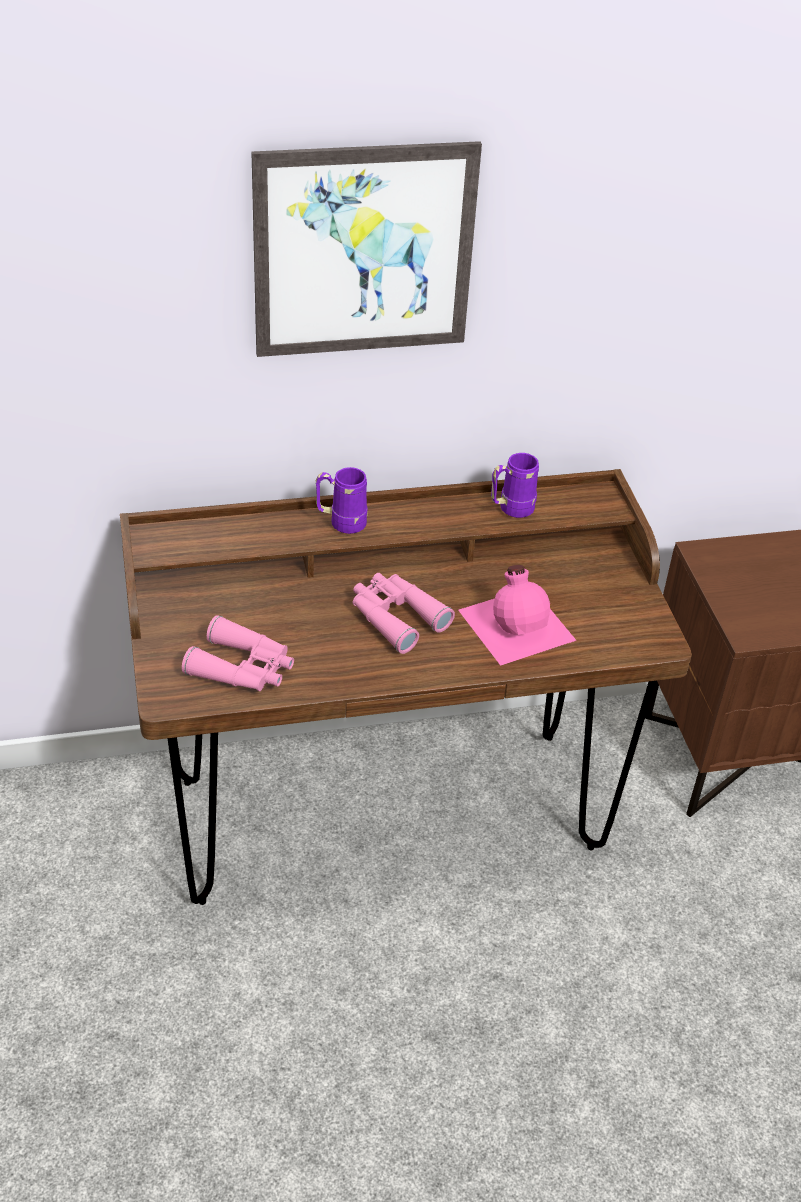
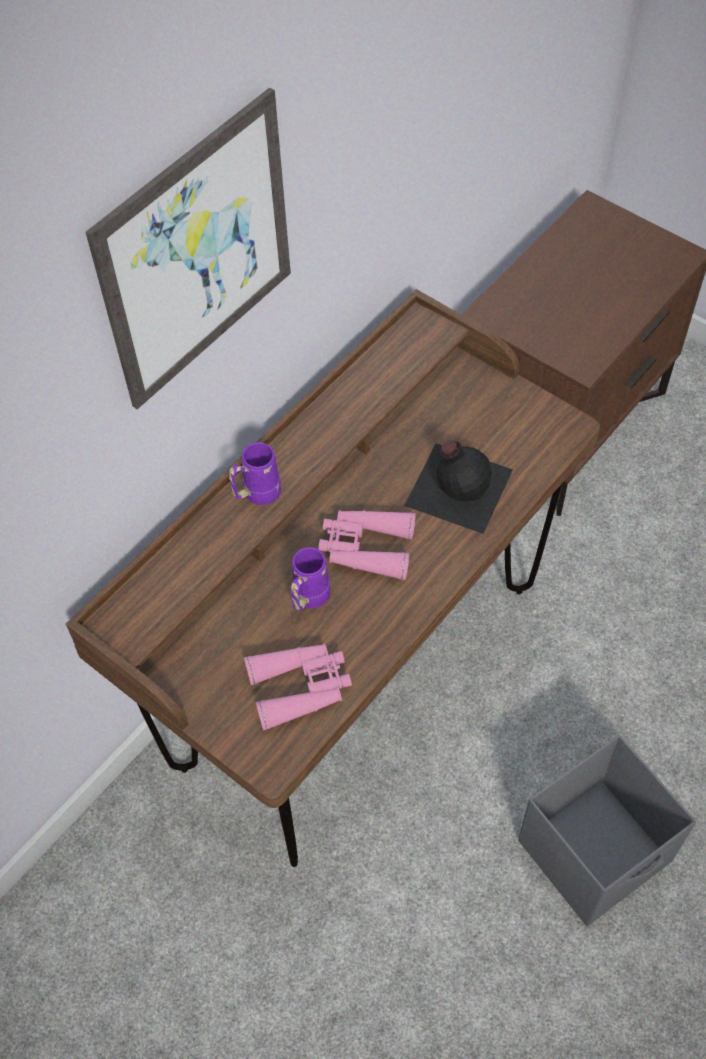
camera: 35 degrees left, 15 degrees up
pink bottle [458,565,577,666] -> black bottle [404,440,513,534]
purple mug [491,453,539,518] -> purple mug moved to [290,547,330,611]
none -> grey storage box [518,735,696,926]

